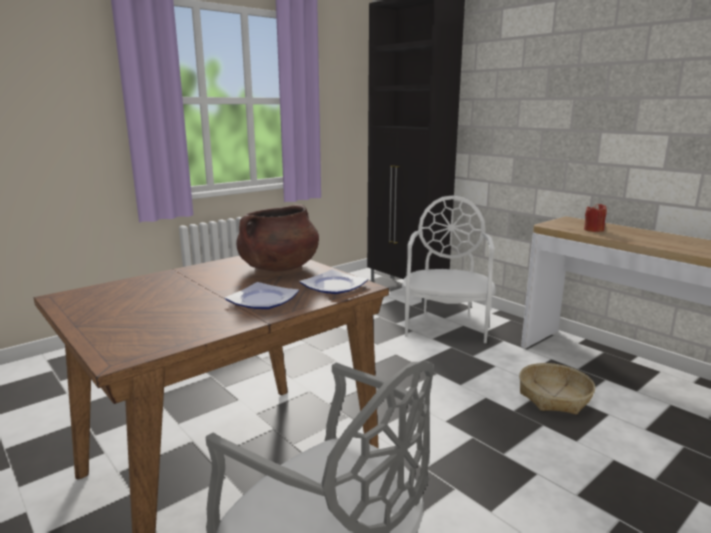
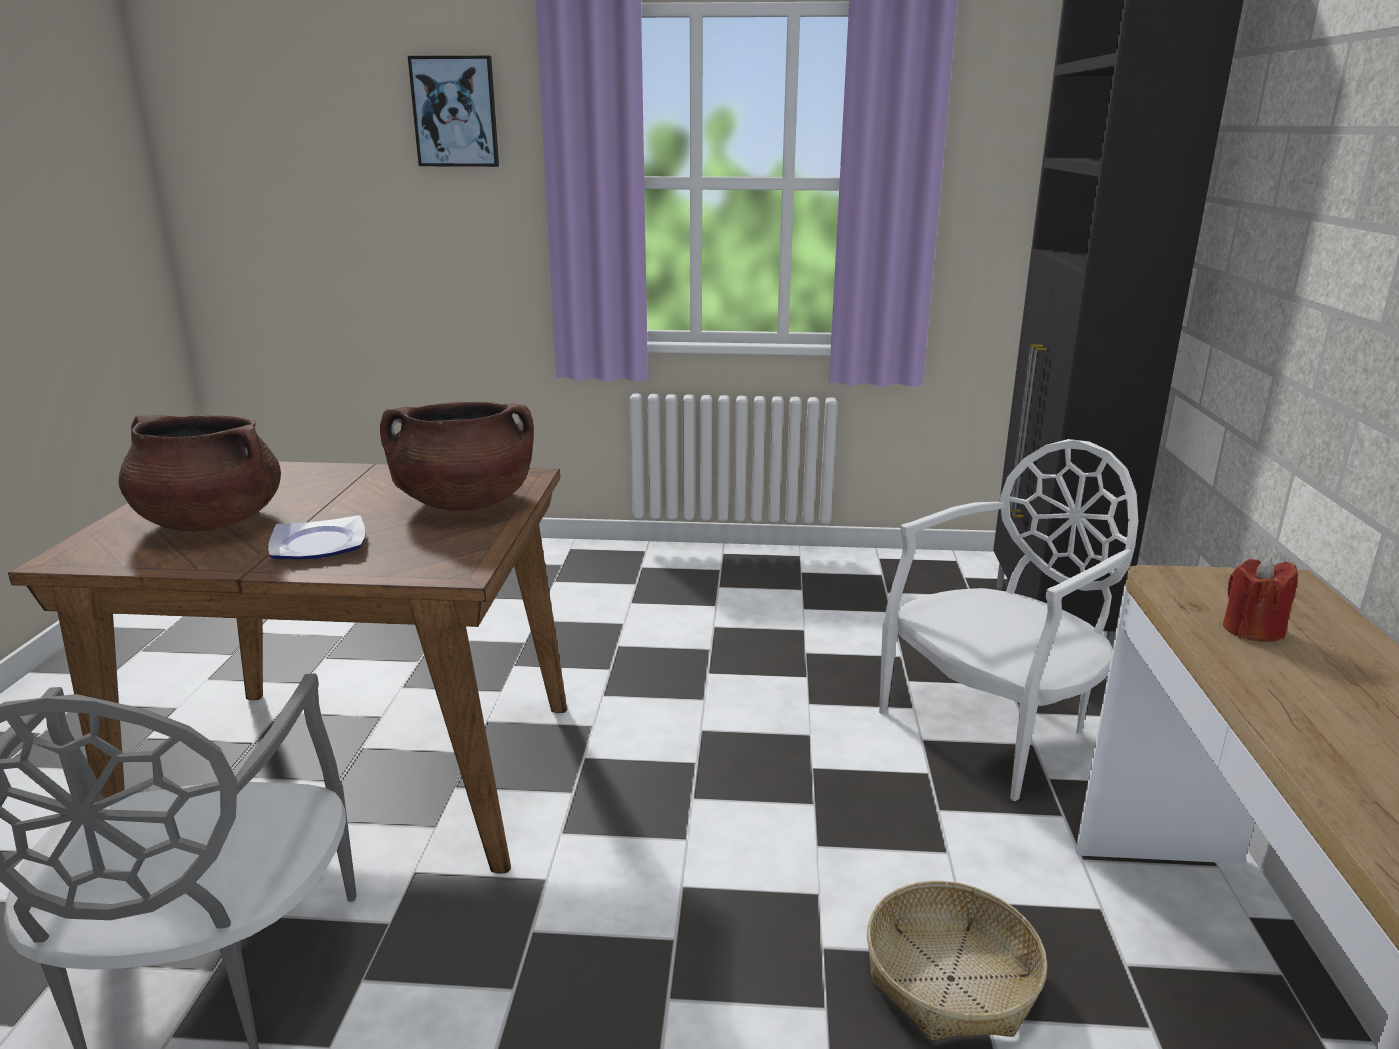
camera: 45 degrees right, 5 degrees up
plate [299,270,368,294] -> none
none -> brown cooking pot [118,415,281,531]
none -> picture [408,56,499,167]

